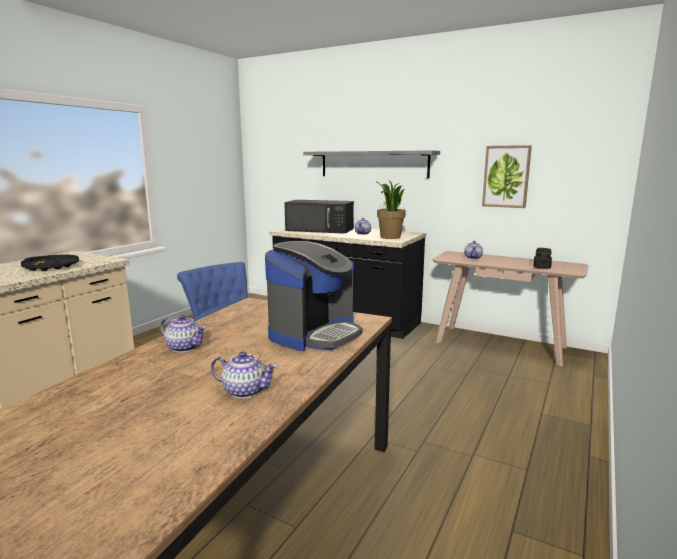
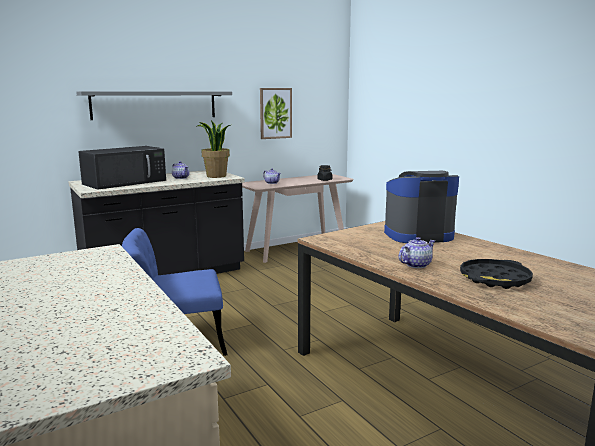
camera: 60 degrees left, 0 degrees up
black tray [21,255,79,271] -> black tray moved to [460,259,533,289]
teapot [211,351,278,398] -> none
coffee machine [265,241,363,351] -> coffee machine turned 75 degrees counterclockwise [384,171,459,243]

